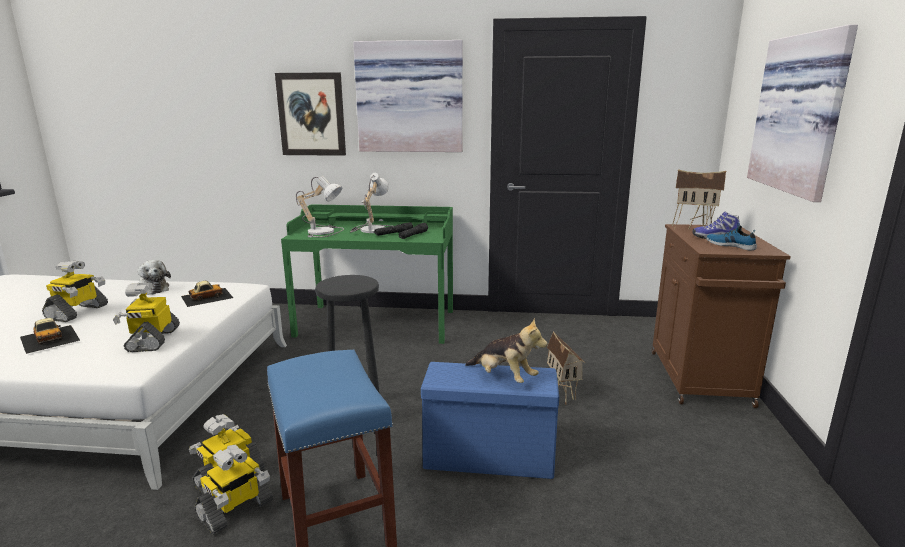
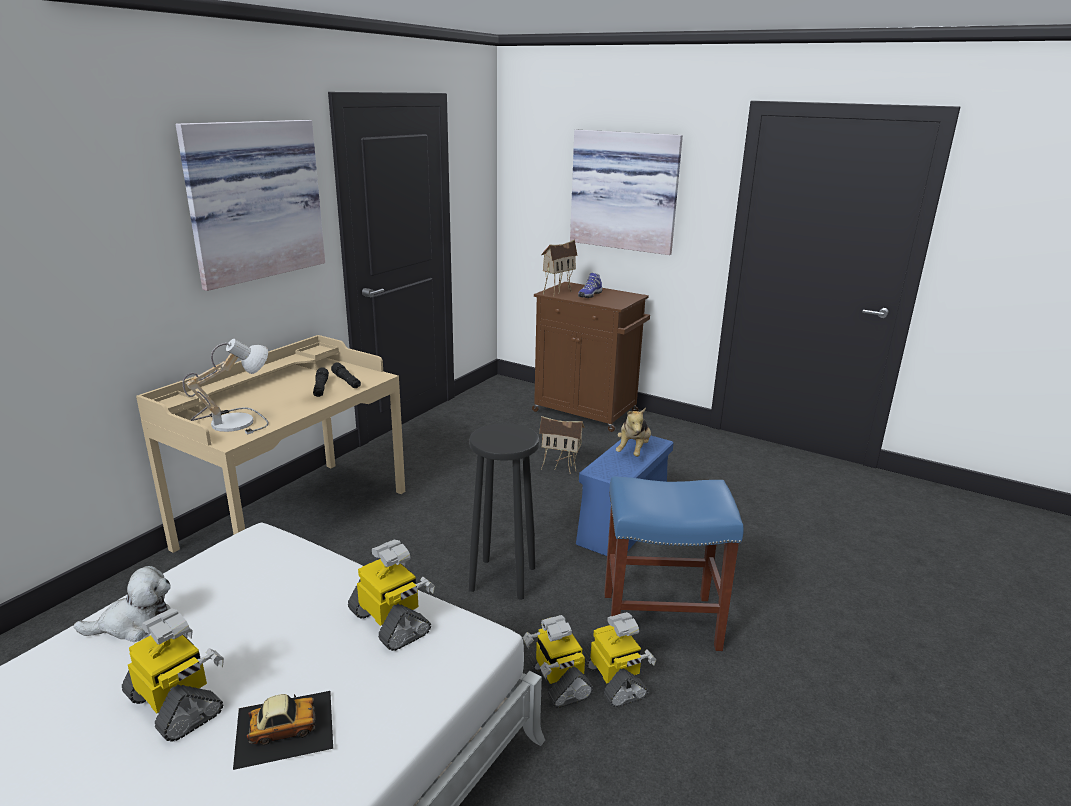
camera: 65 degrees left, 5 degrees up
toy robot [113,283,180,352] -> toy robot turned 150 degrees counterclockwise [348,540,435,651]
toy car [181,281,233,307] -> none
picture [275,72,346,156] -> none
green desk [281,204,453,344] -> beige desk [136,335,405,553]
table lamp [350,173,392,233] -> none
plush toy [465,318,547,383] -> plush toy turned 135 degrees clockwise [616,408,651,457]
shoe [706,222,757,250] -> none

